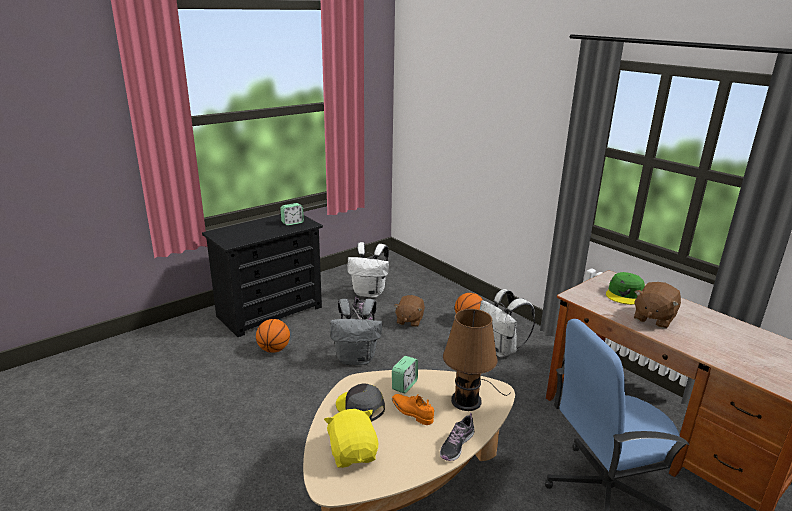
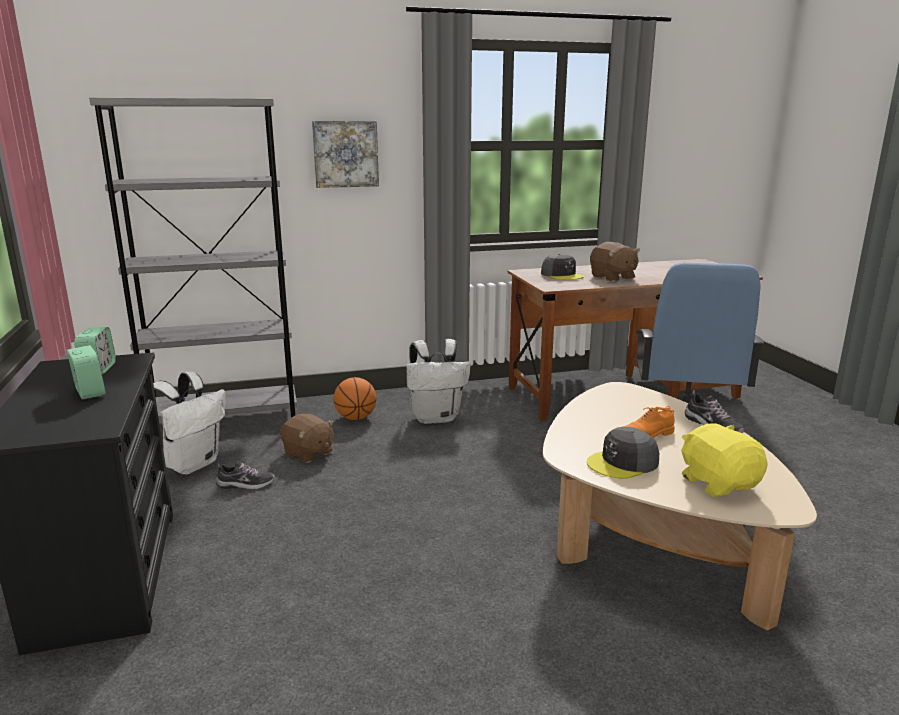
camera: 65 degrees left, 5 degrees down
basketball [256,319,290,353] -> none
yellow plush toy [324,409,378,468] -> yellow plush toy turned 60 degrees clockwise [681,423,768,497]
grey backpack [330,299,382,365] -> none
alarm clock [392,356,418,394] -> alarm clock moved to [67,345,106,399]
brown table lamp [443,309,511,411] -> none
green cap [606,272,645,305] -> grey cap [541,254,584,280]
none -> grey bookcase [89,98,297,421]
none -> picture [312,121,379,188]

